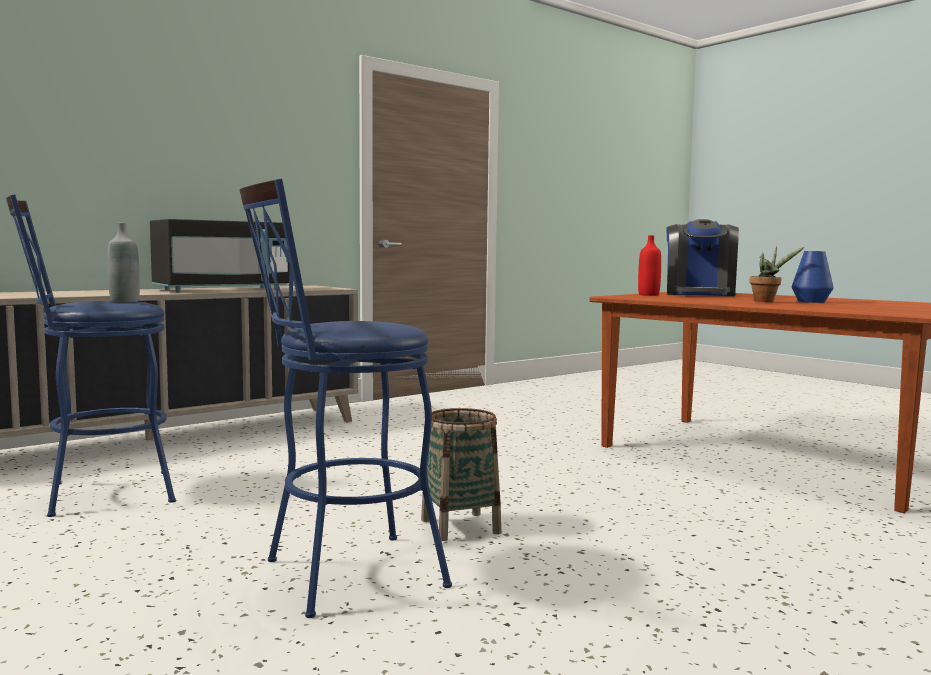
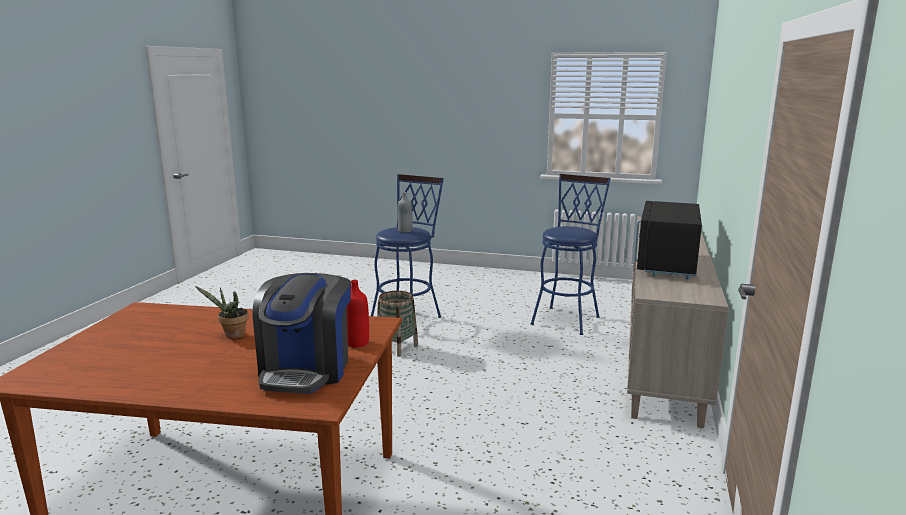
camera: 145 degrees right, 10 degrees up
grey bottle [108,223,140,302] -> grey bottle moved to [397,192,413,233]
coffee machine [666,219,739,296] -> coffee machine turned 150 degrees counterclockwise [252,273,351,394]
blue vase [792,251,834,303] -> none

